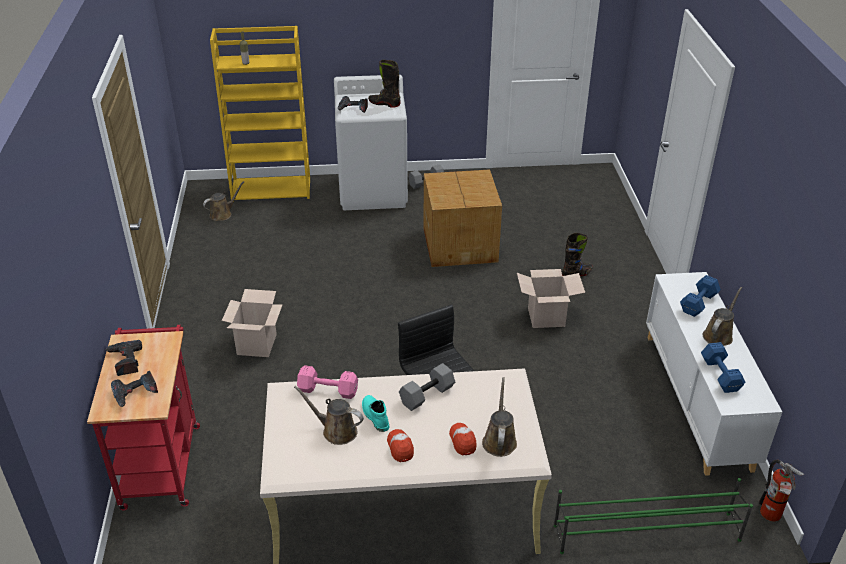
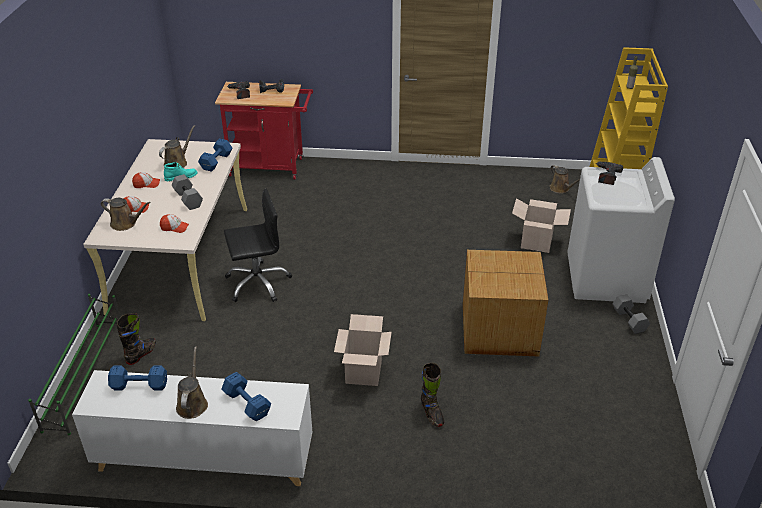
camera: 100 degrees right, 0 degrees up
cardboard box [222,289,282,357] -> cardboard box moved to [512,198,571,253]
pink dumbbell [297,365,358,399] -> blue dumbbell [198,139,233,172]
black boot [368,60,401,108] -> black boot moved to [117,313,156,365]
brown watering can [703,287,742,346] -> brown watering can turned 135 degrees counterclockwise [176,346,208,419]
fire extinguisher [759,460,804,522] -> none
none -> cap [160,214,189,233]

